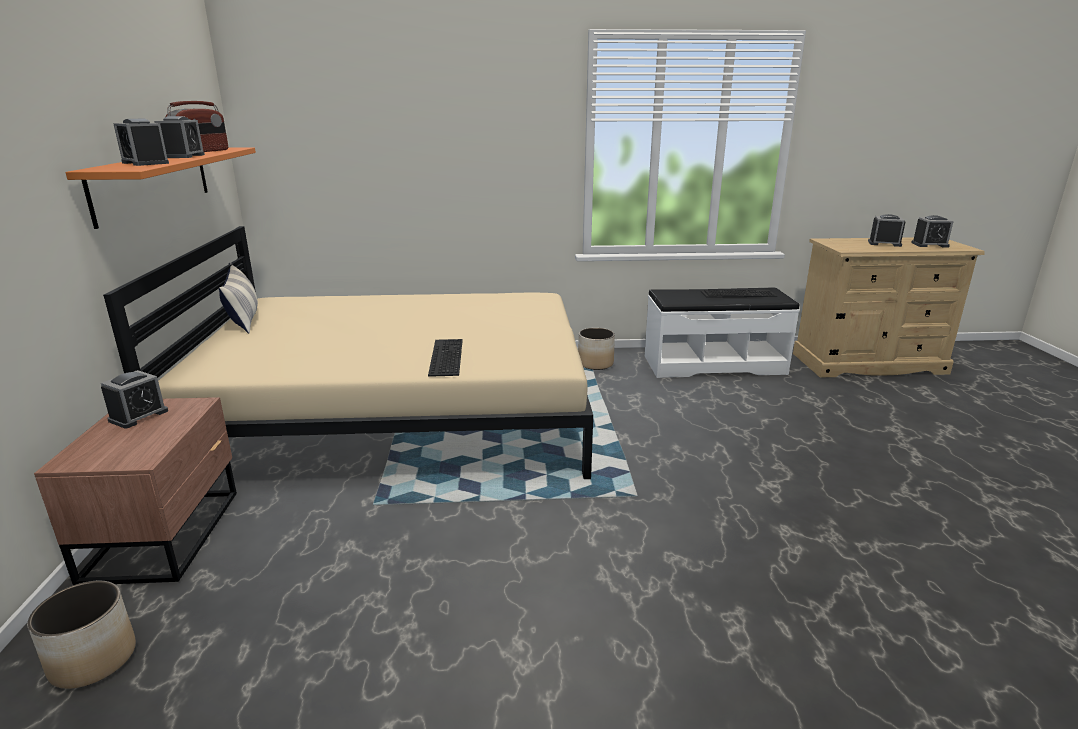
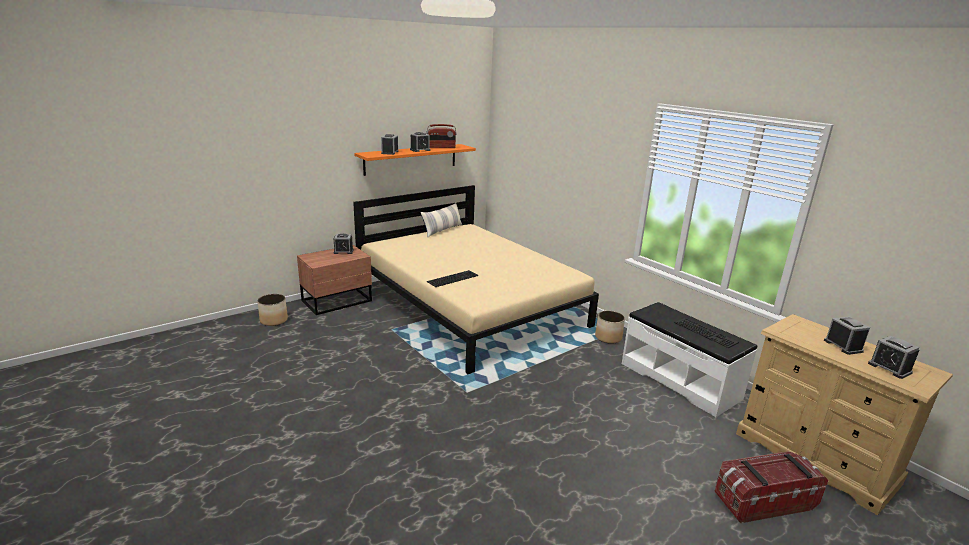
camera: 55 degrees right, 0 degrees up
none -> storage box [714,451,828,523]

